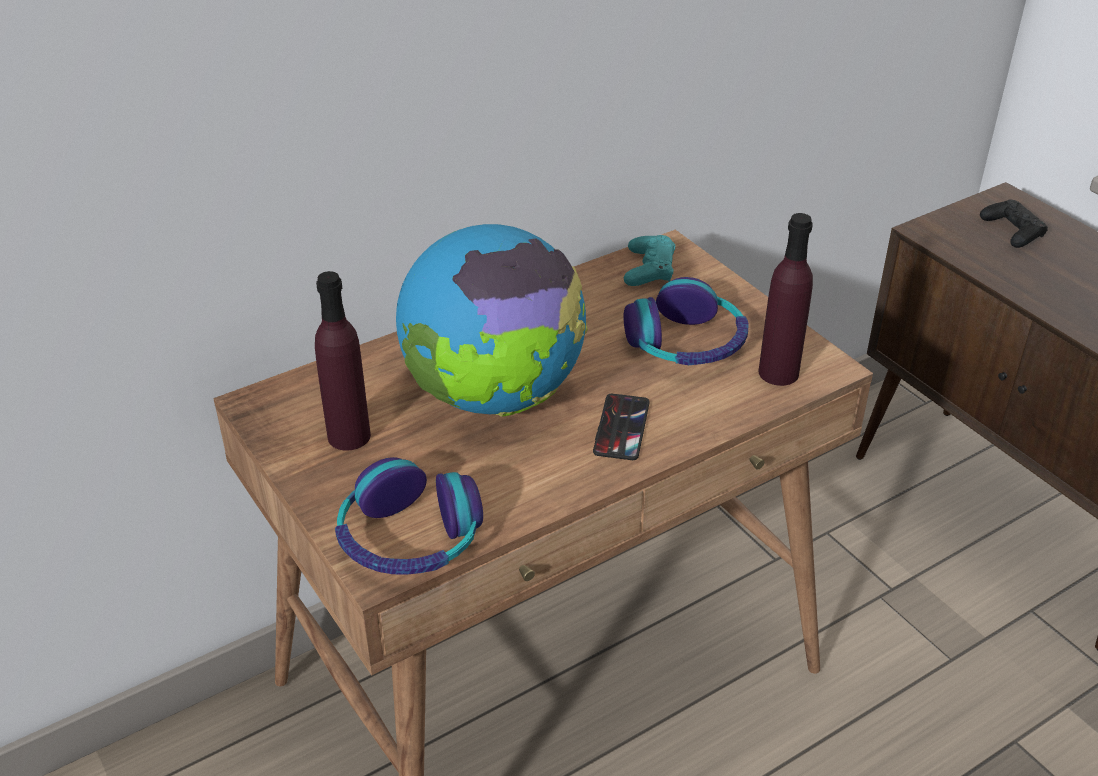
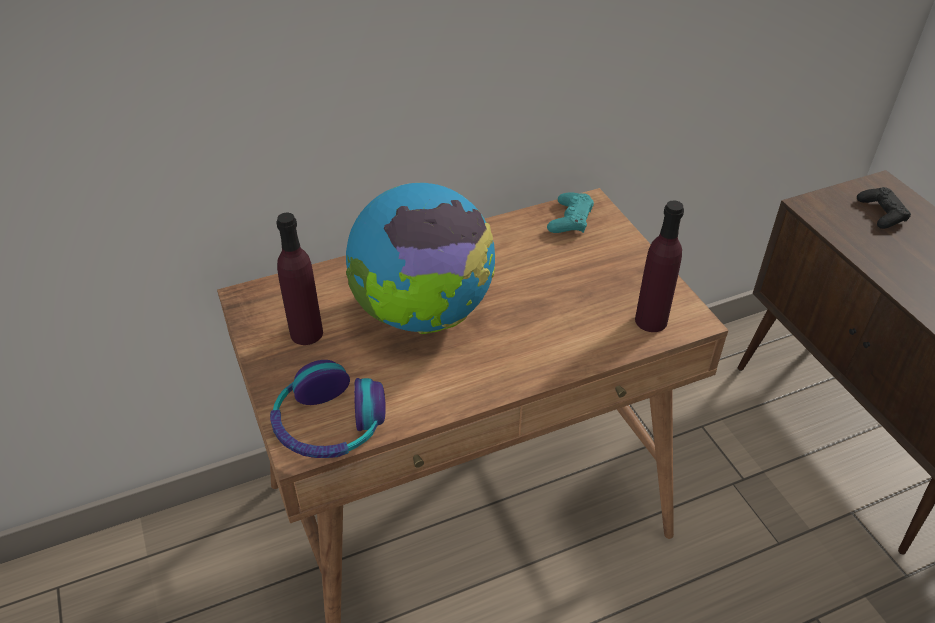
camera: 10 degrees right, 5 degrees up
phone [593,394,650,460] -> none
headphones [624,277,749,365] -> none

